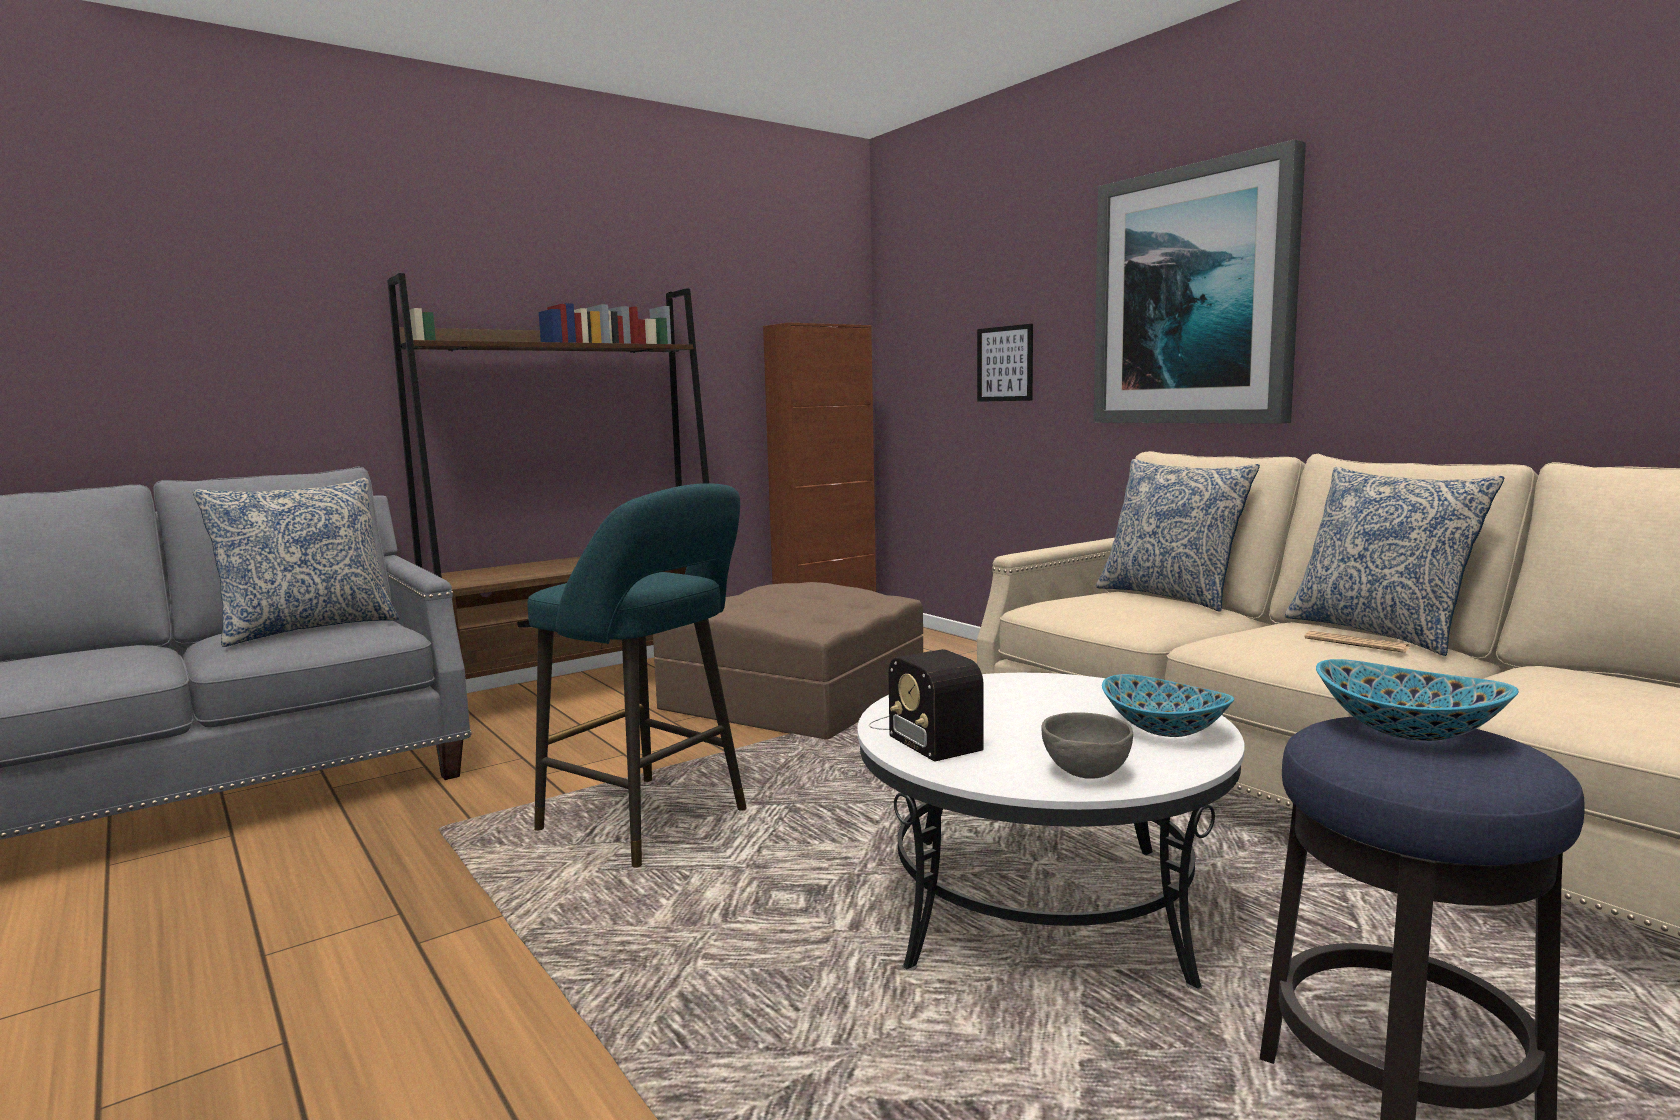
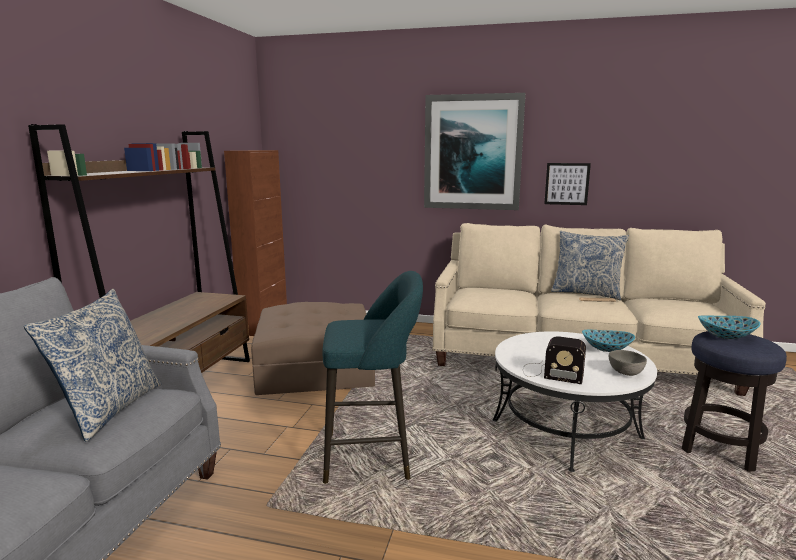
camera: 40 degrees left, 5 degrees up
picture [977,324,1033,402] -> picture moved to [544,163,591,205]
pillow [1096,459,1260,612] -> none

